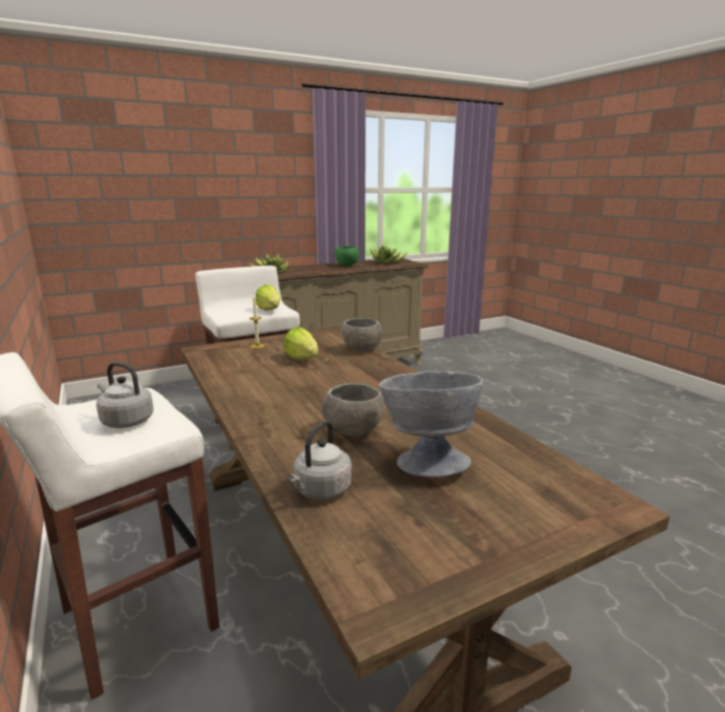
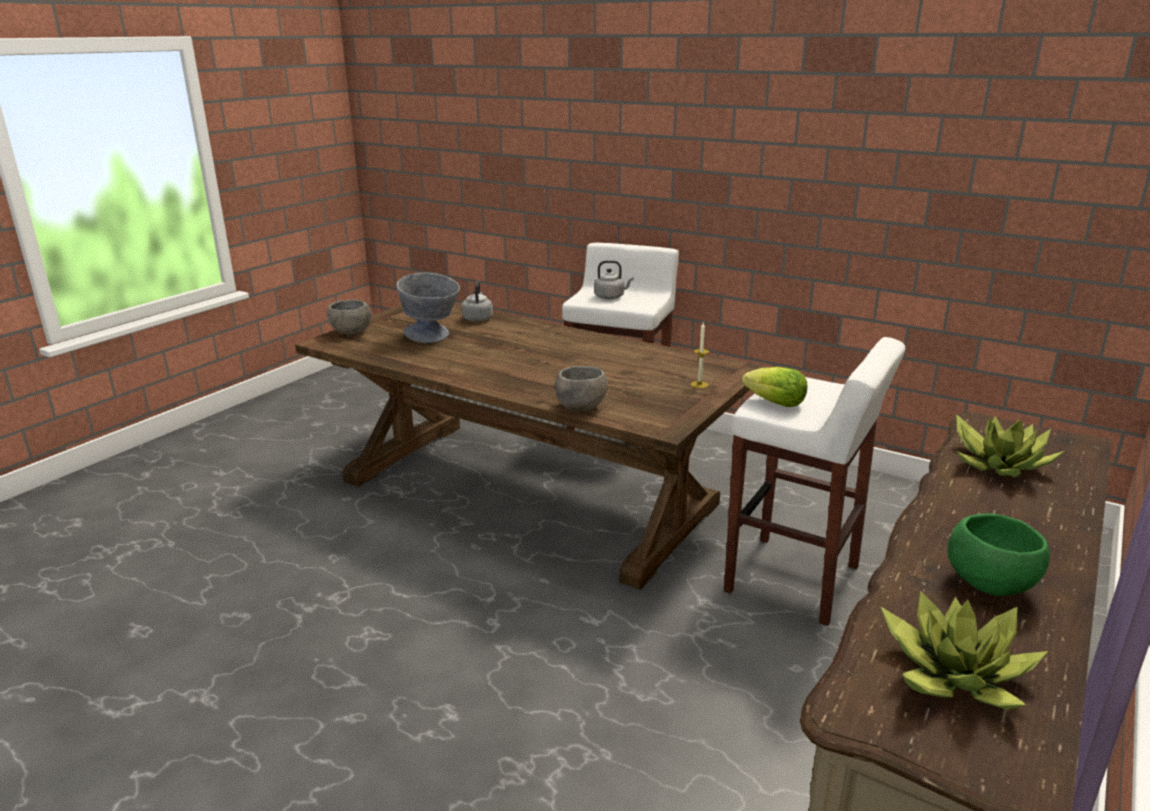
camera: 150 degrees right, 5 degrees up
lettuce [284,327,318,360] -> none
grey bowl [322,383,384,436] -> grey bowl moved to [327,300,371,335]

